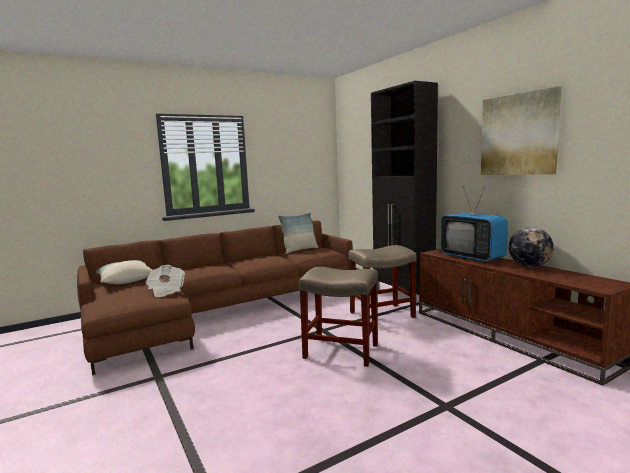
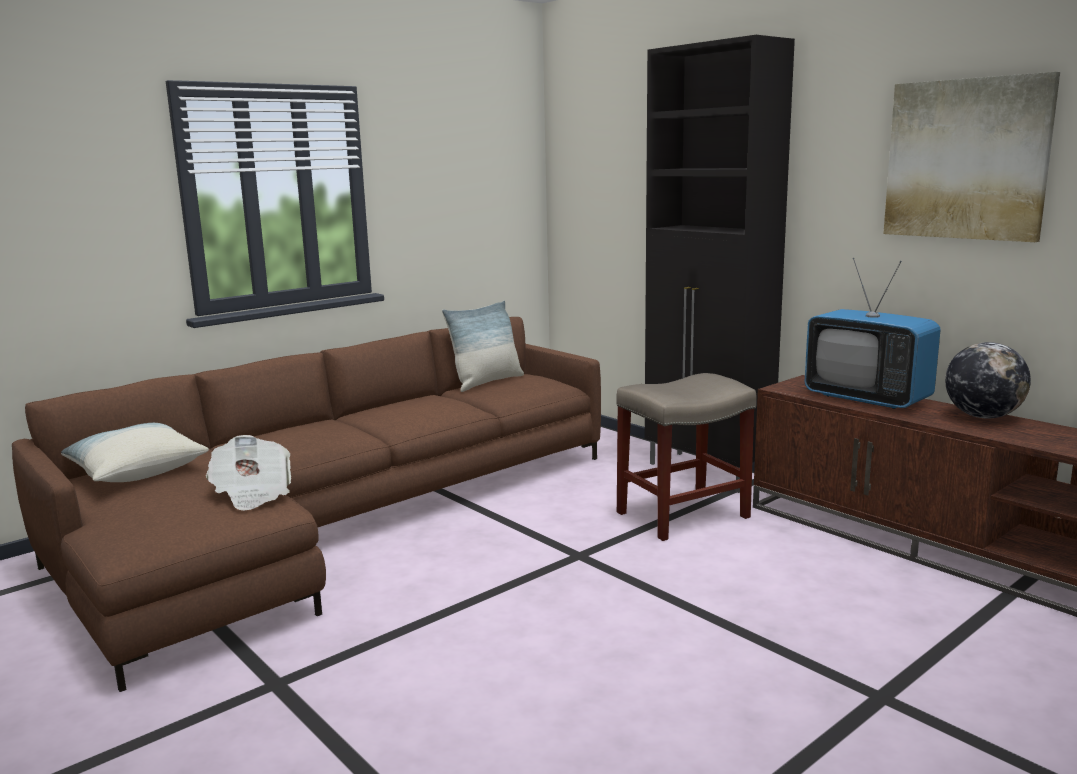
camera: 10 degrees left, 5 degrees up
beige stool [299,267,378,367] -> none

